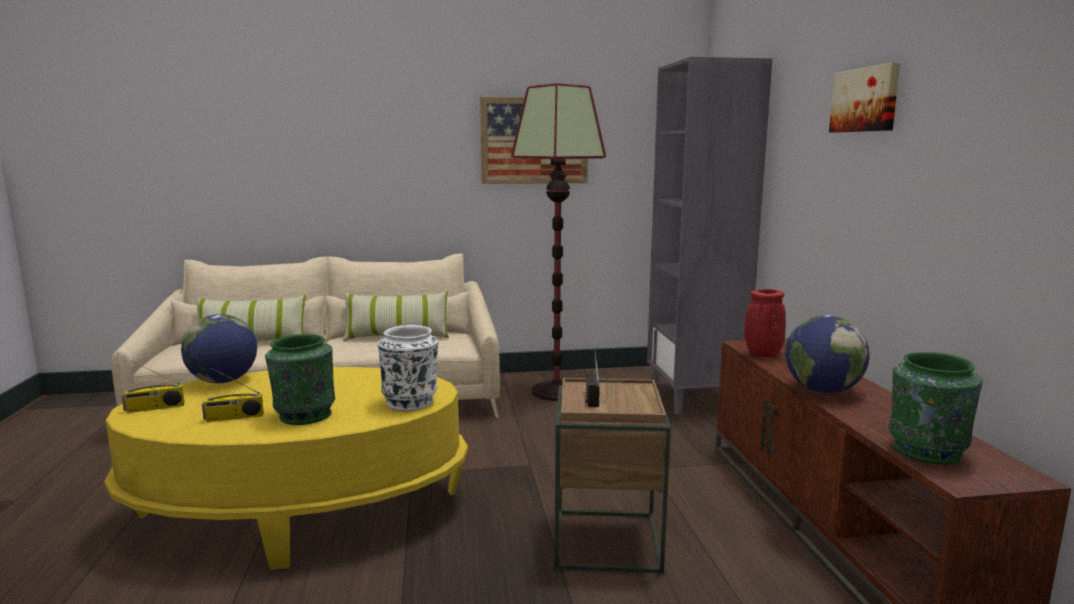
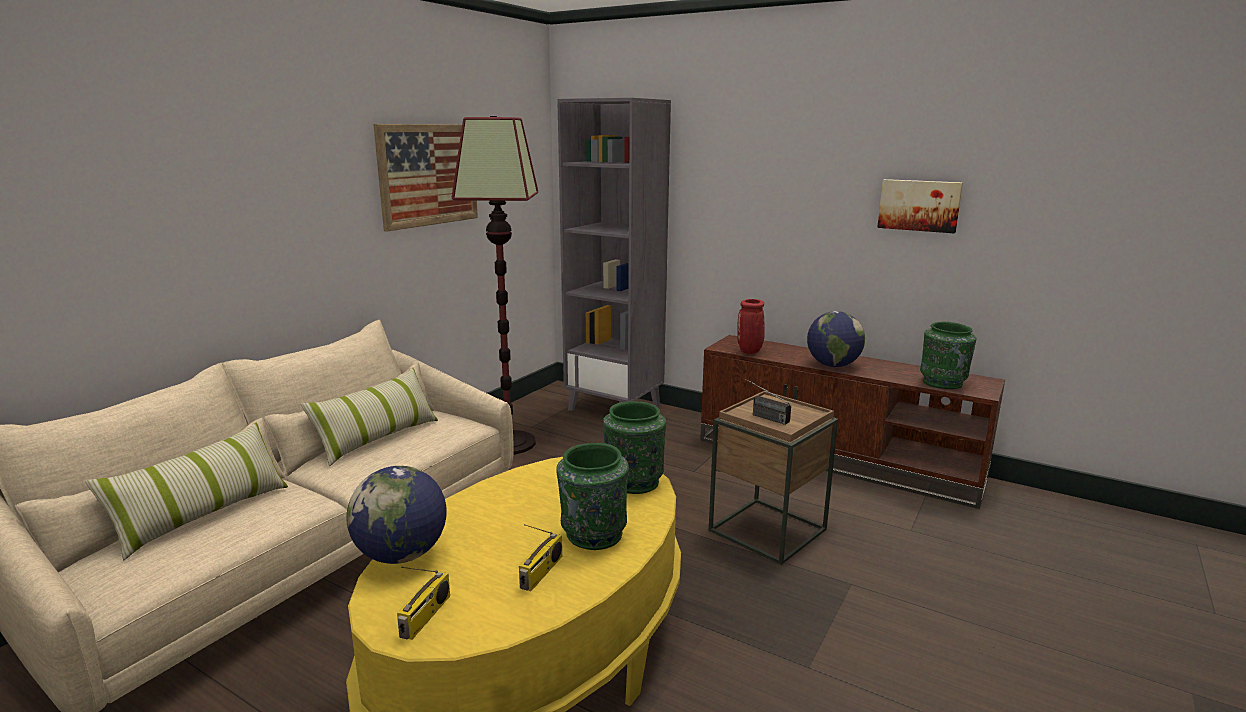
camera: 50 degrees left, 5 degrees up
white vase [377,325,438,411] -> green vase [603,401,666,494]
picture [829,62,900,133] -> picture moved to [877,179,963,234]

